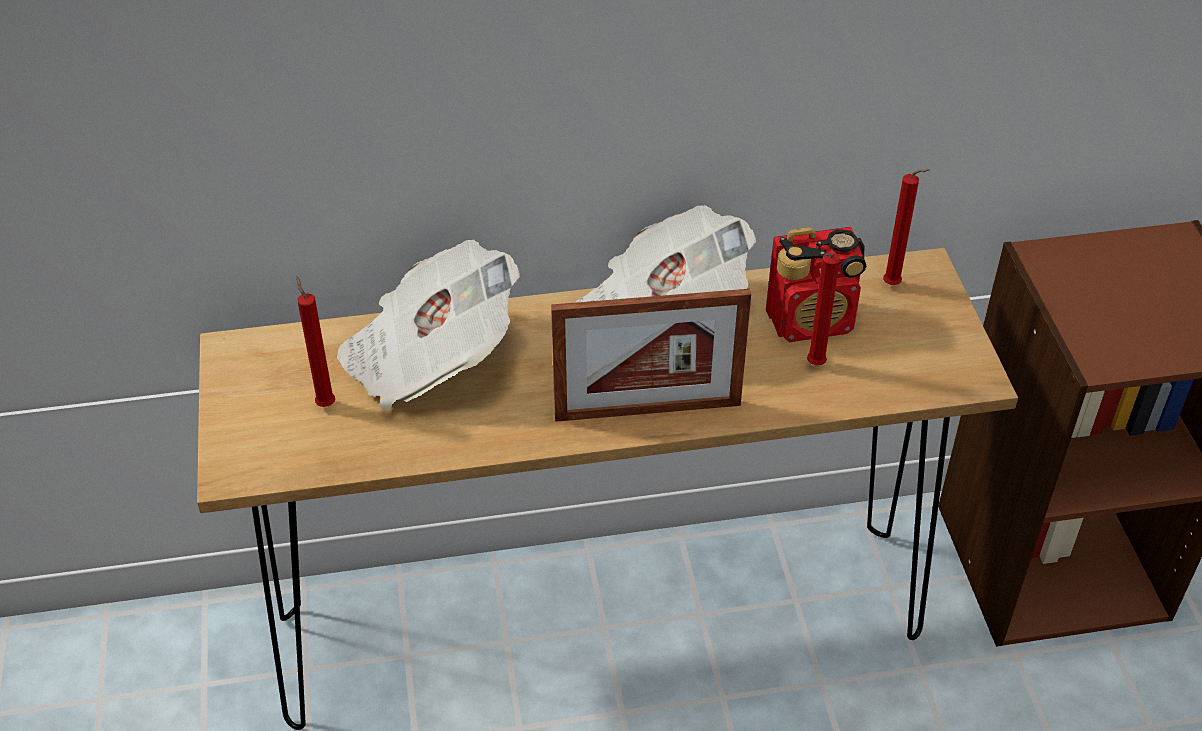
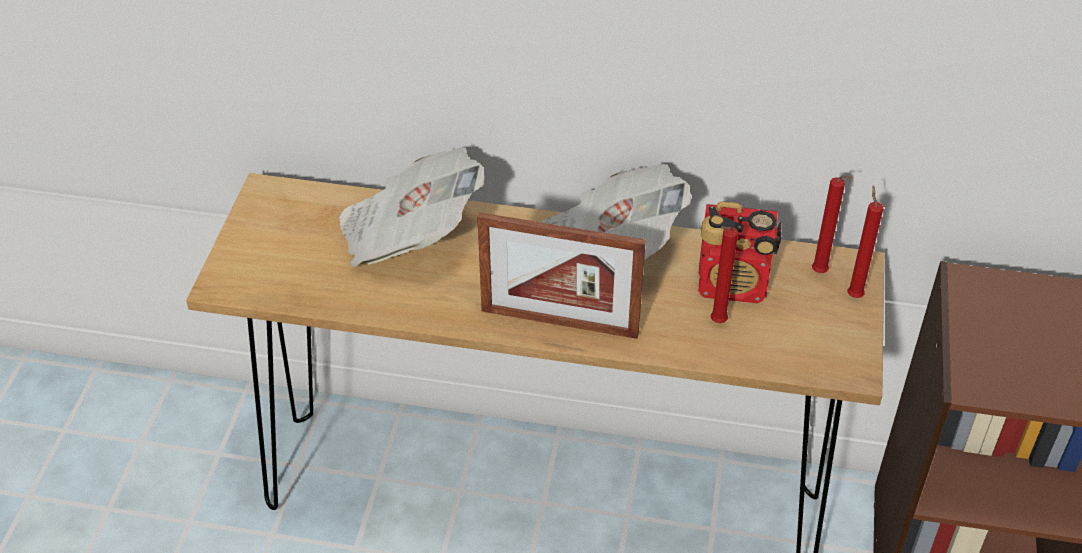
camera: 20 degrees right, 0 degrees up
red candle [296,275,335,407] -> red candle moved to [848,186,883,298]

